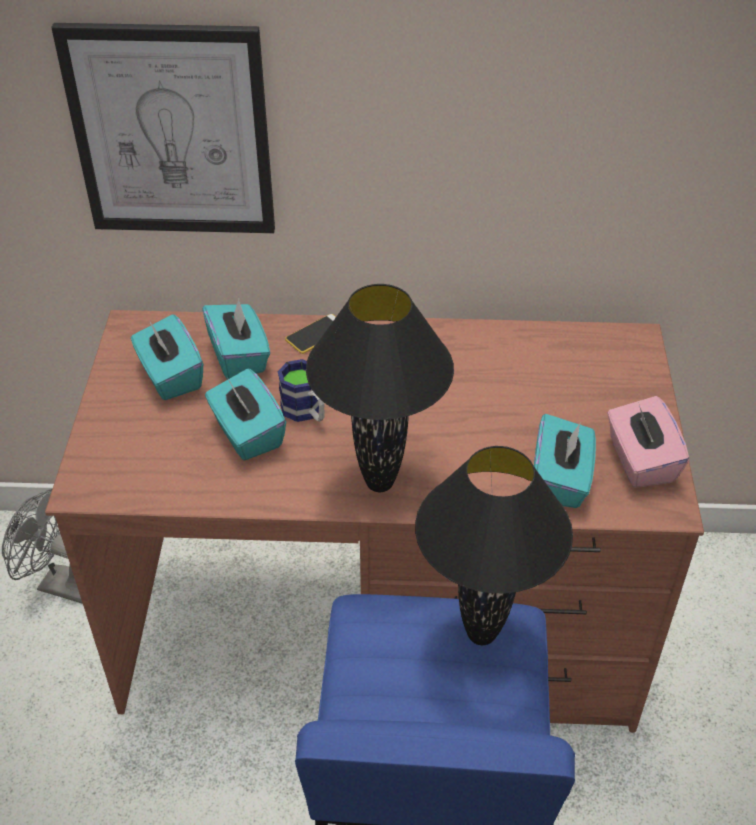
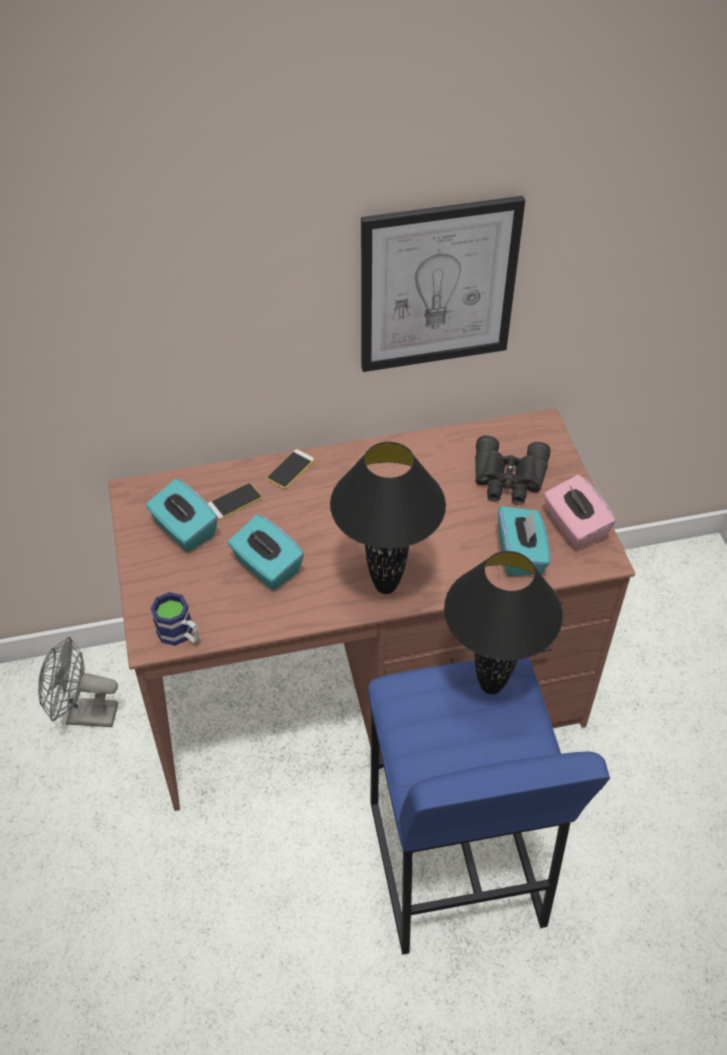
camera: 15 degrees left, 5 degrees up
picture [51,23,275,233] -> picture moved to [361,196,525,372]
turquoise tissue box [202,299,270,380] -> phone [207,483,262,520]
mug [278,359,325,422] -> mug moved to [151,592,199,646]
none -> black binoculars [475,435,550,505]

